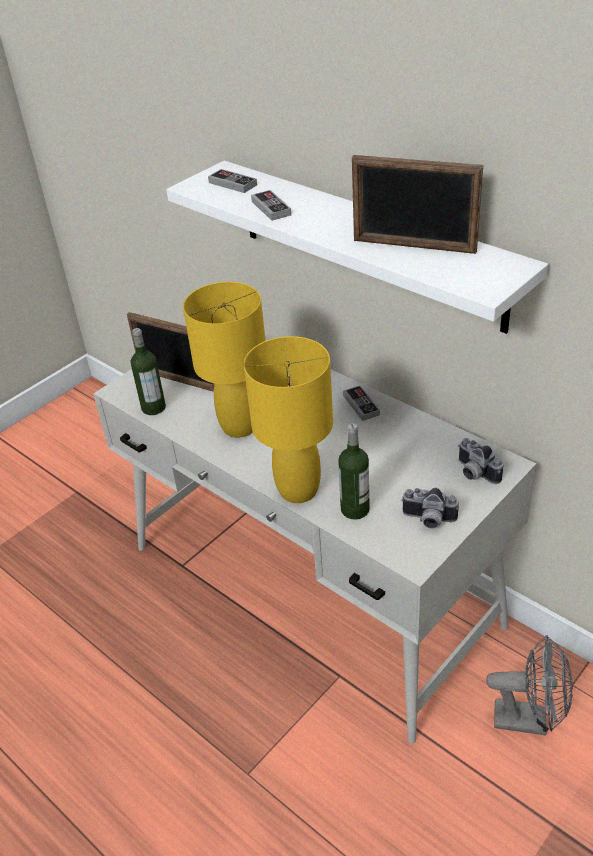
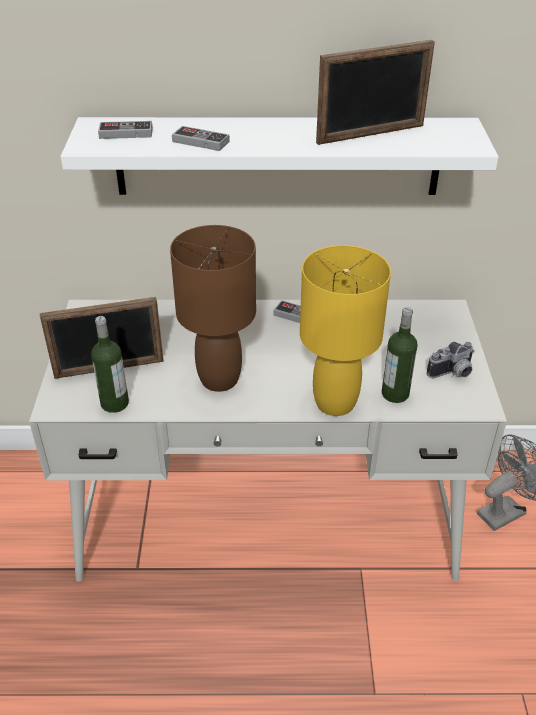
camera: 45 degrees left, 0 degrees up
yellow table lamp [183,282,266,438] -> brown table lamp [170,225,256,392]
camera [458,438,503,484] -> none

